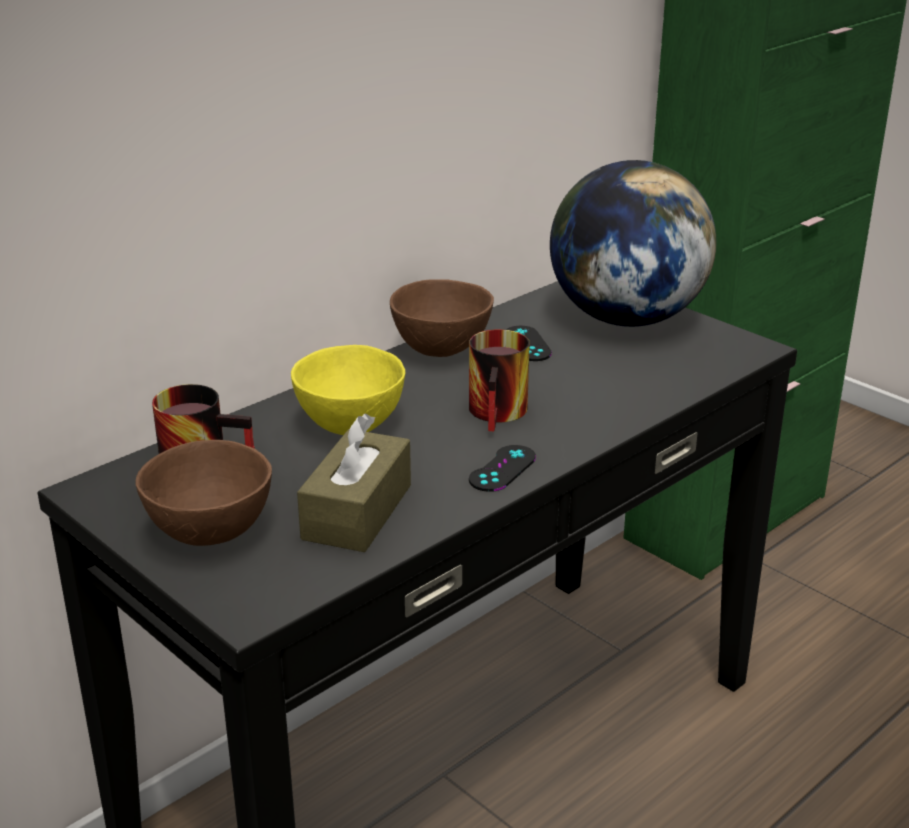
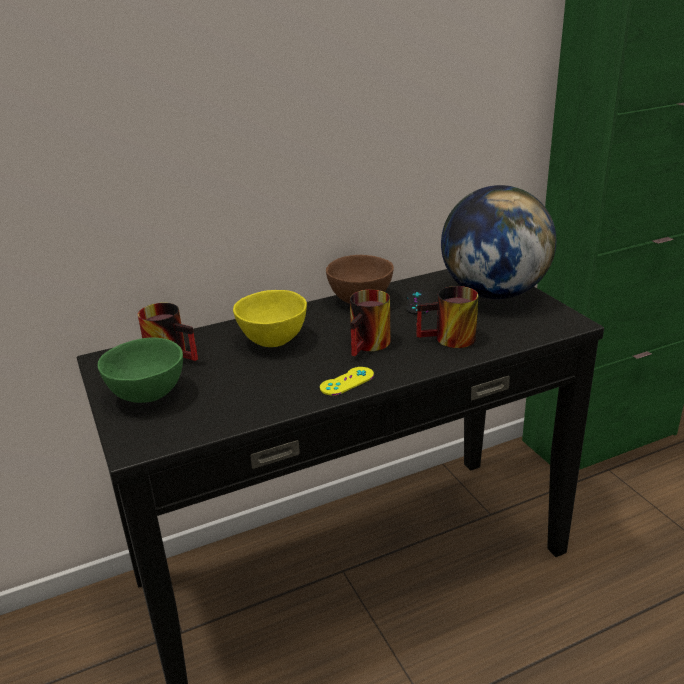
camera: 20 degrees right, 0 degrees up
brown bowl [135,440,272,546] -> green bowl [98,337,183,403]
brown tissue box [297,413,411,552] -> none
black game controller [469,445,536,492] -> yellow game controller [320,367,374,395]
none -> mug [416,286,478,348]

